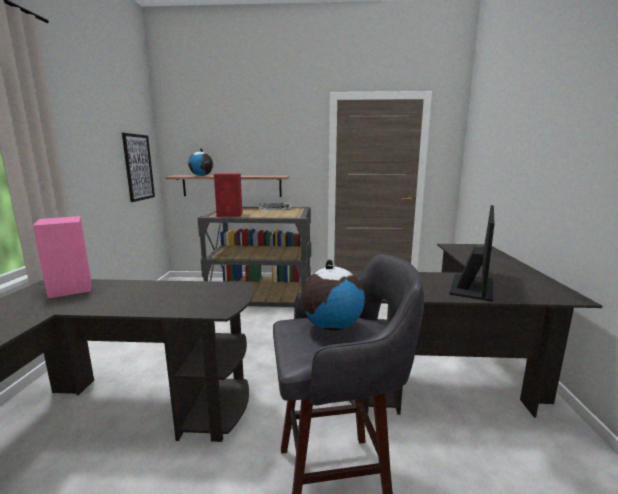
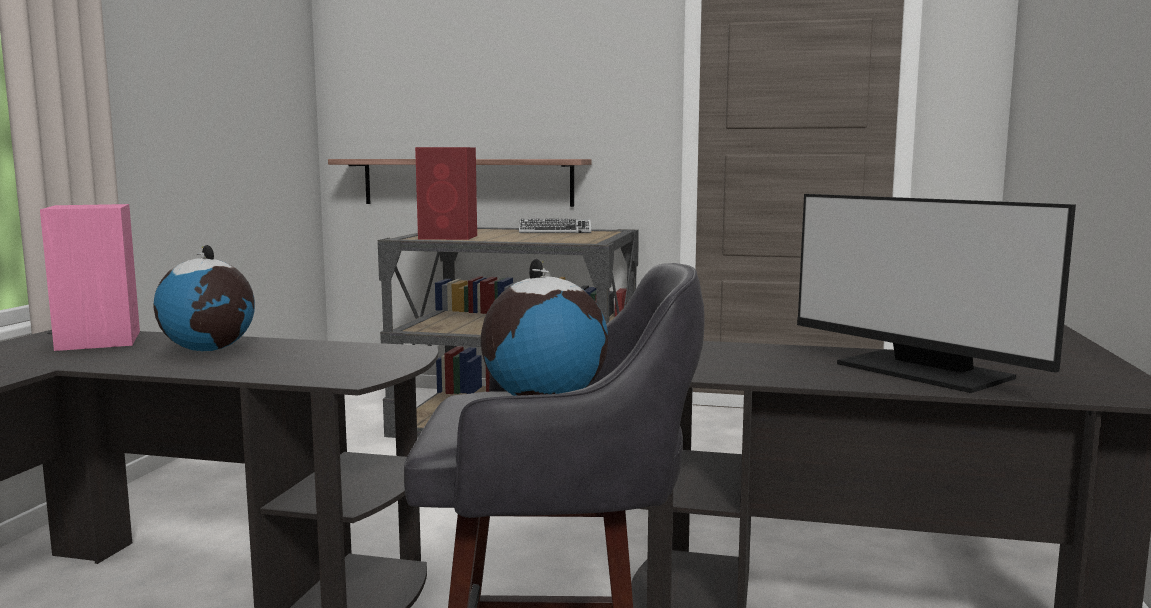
camera: 10 degrees right, 5 degrees down
picture [122,133,155,202] -> none
globe [188,148,213,176] -> globe moved to [153,245,255,351]
monitor [449,205,495,302] -> monitor turned 105 degrees clockwise [797,194,1076,393]

